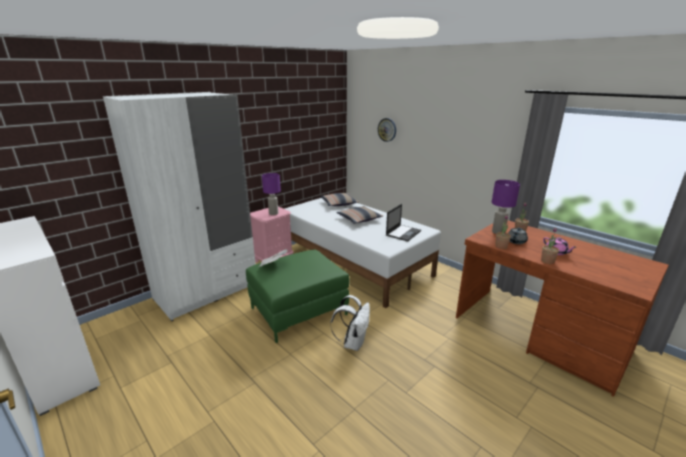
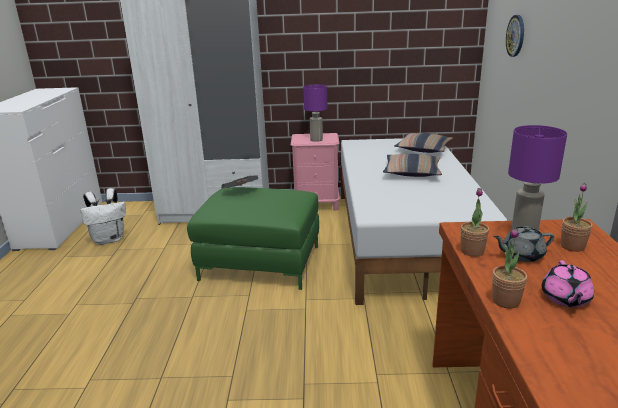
camera: 45 degrees right, 0 degrees up
white backpack [330,295,370,351] -> white backpack moved to [80,188,126,245]
laptop [386,204,421,242] -> none

